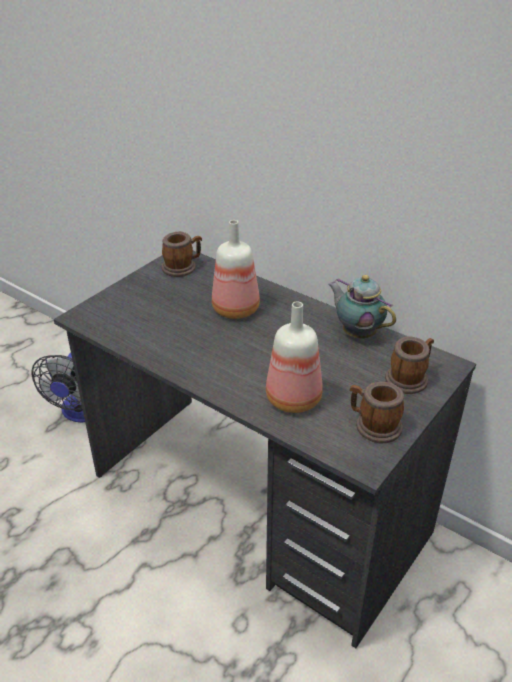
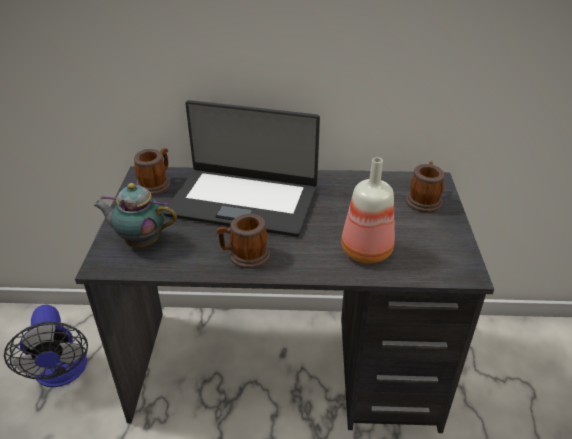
camera: 35 degrees left, 0 degrees up
bottle [212,220,260,319] -> laptop [164,100,320,237]
teapot [328,275,396,338] -> teapot moved to [93,183,177,247]
mug [350,382,404,443] -> mug moved to [216,214,270,269]

